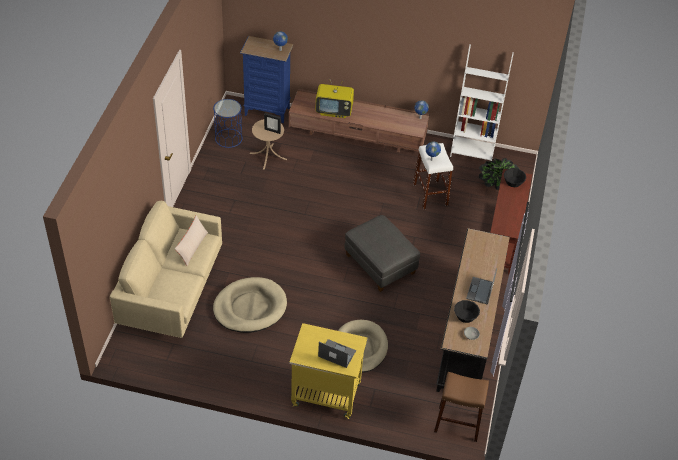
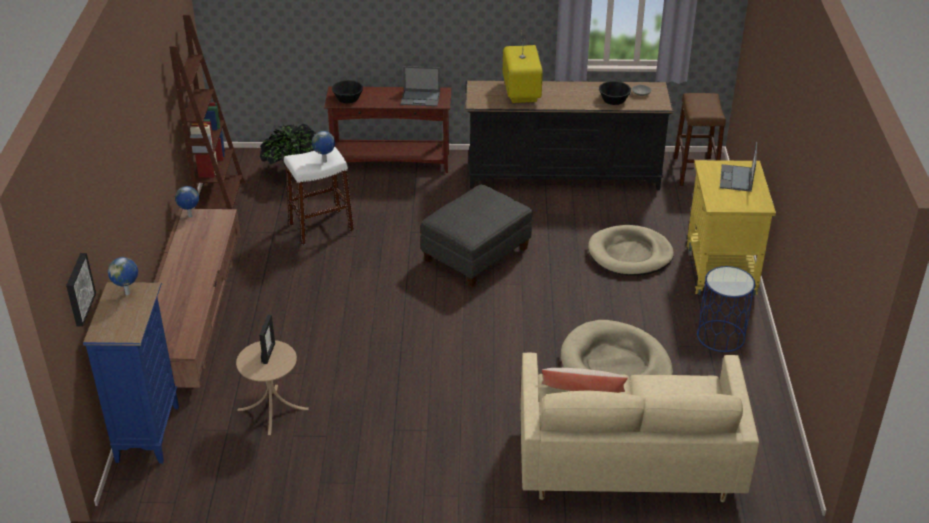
camera: 100 degrees left, 10 degrees down
blue side table [213,99,243,148] -> blue side table moved to [697,266,755,352]
television [315,78,354,118] -> television moved to [503,30,543,103]
white bookcase [450,44,514,161] -> brown bookcase [169,15,245,209]
laptop [466,268,497,305] -> laptop moved to [401,66,440,106]
none -> picture [66,253,96,327]

